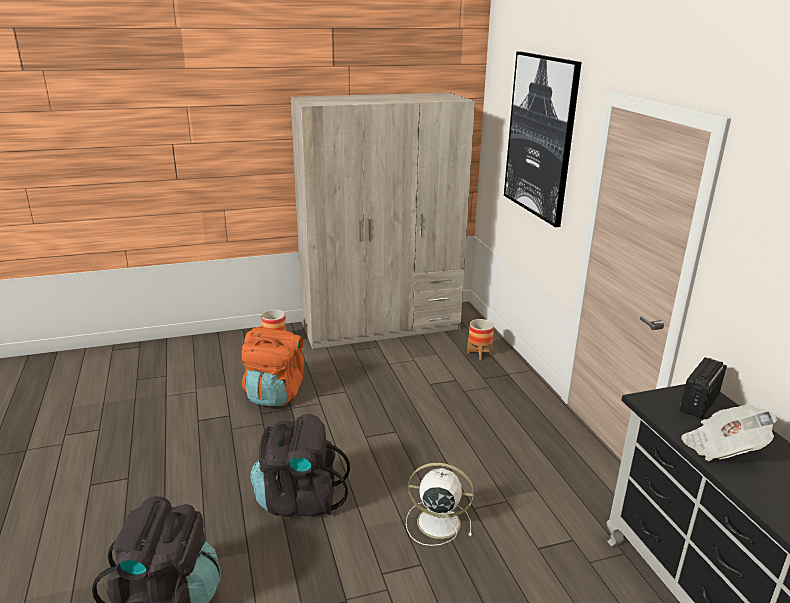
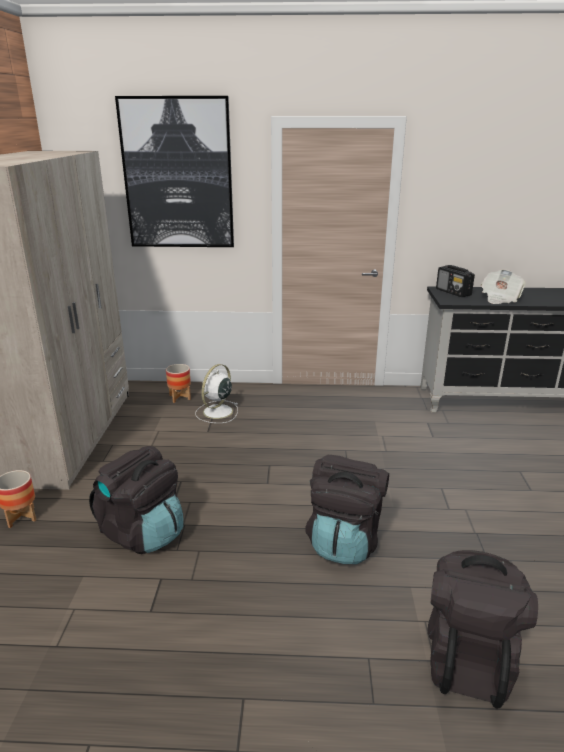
camera: 70 degrees left, 0 degrees up
orange backpack [241,327,304,406] -> black backpack [89,446,184,554]
white fan [406,463,474,546] -> white fan moved to [196,364,238,423]

